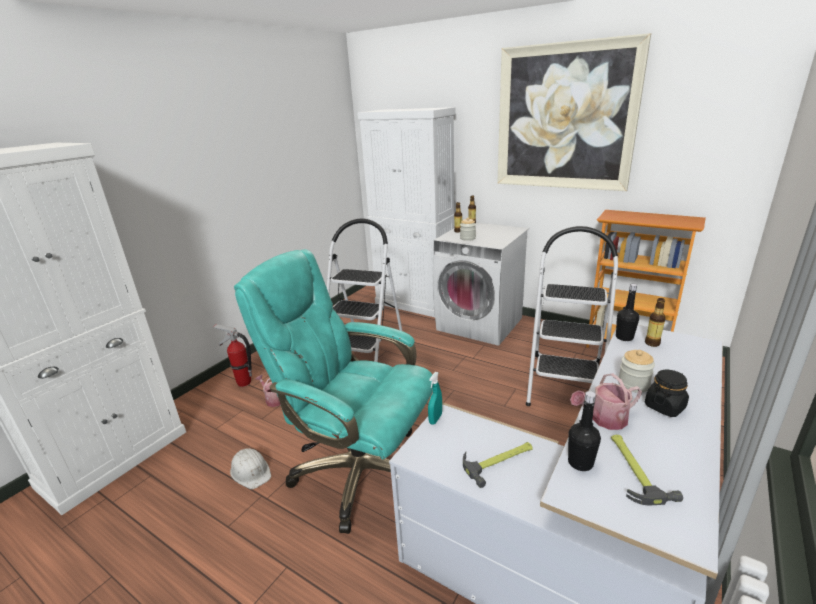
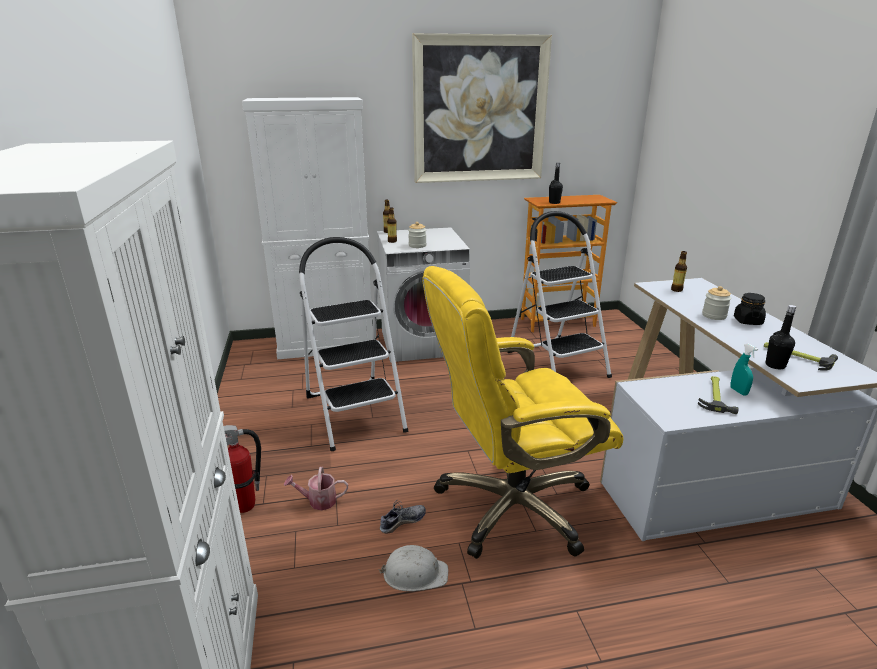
camera: 45 degrees left, 0 degrees up
turquoise office chair [234,249,433,534] -> yellow office chair [422,266,624,559]
turquoise spray bottle [428,372,442,425] -> turquoise spray bottle moved to [731,343,758,396]
watering can [570,373,642,430] -> none
black bottle [616,284,639,341] -> black bottle moved to [549,163,563,204]
none -> shoe [380,500,426,533]

